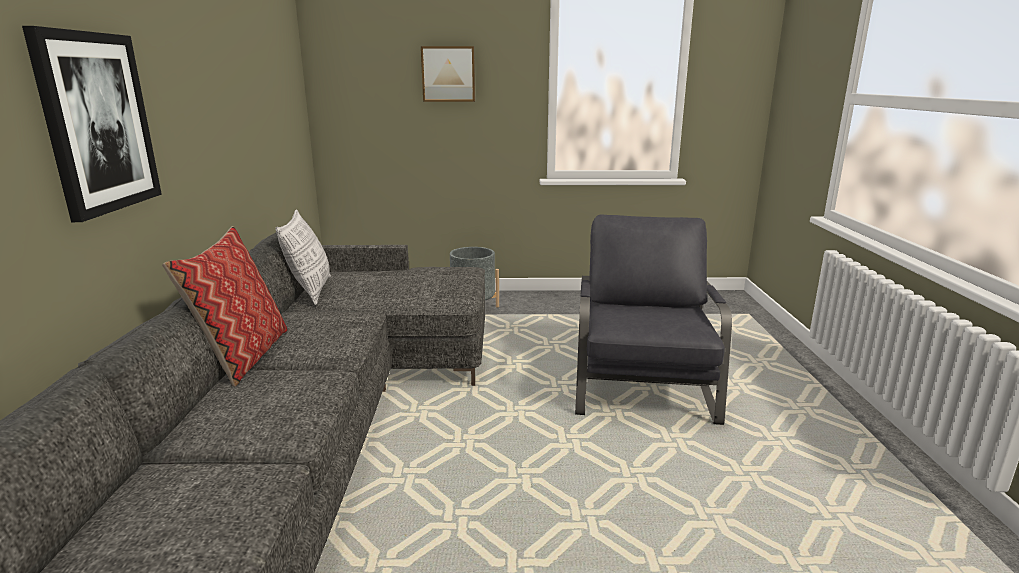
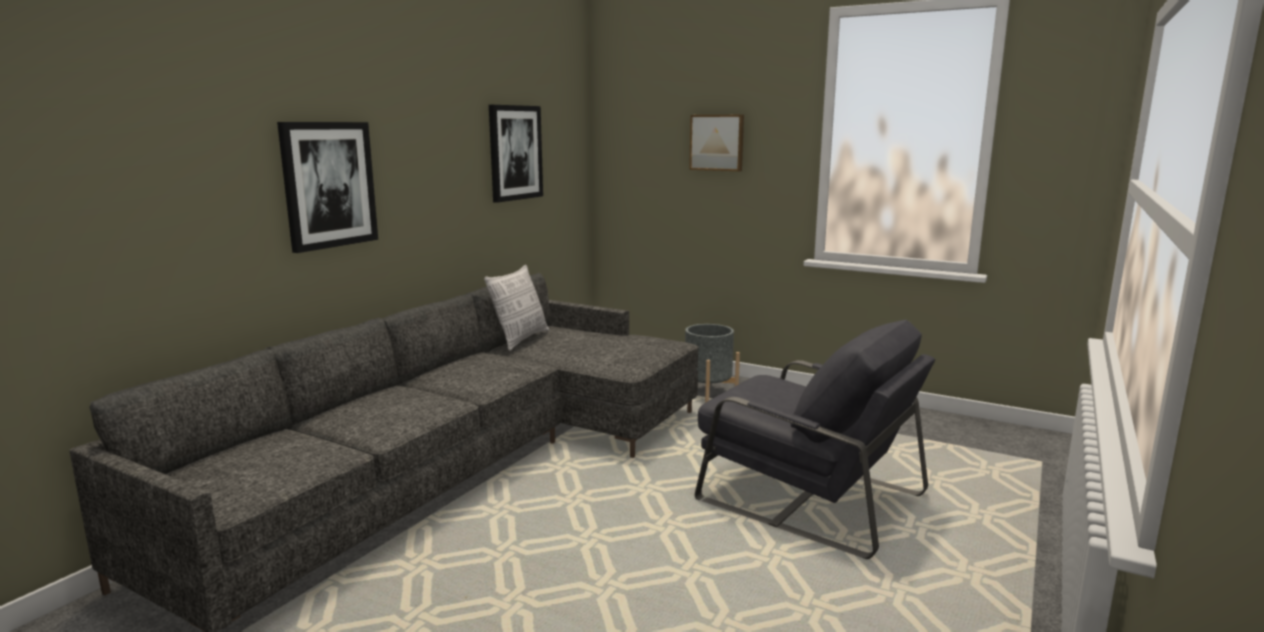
camera: 30 degrees right, 5 degrees down
pillow [162,226,288,387] -> none
grey armchair [575,215,732,425] -> grey armchair turned 90 degrees clockwise [695,320,935,559]
none -> picture [489,105,543,203]

